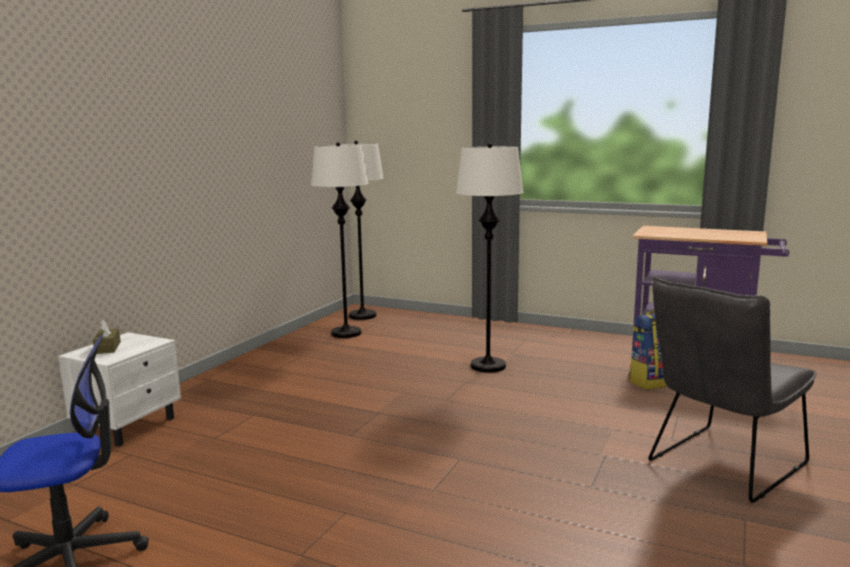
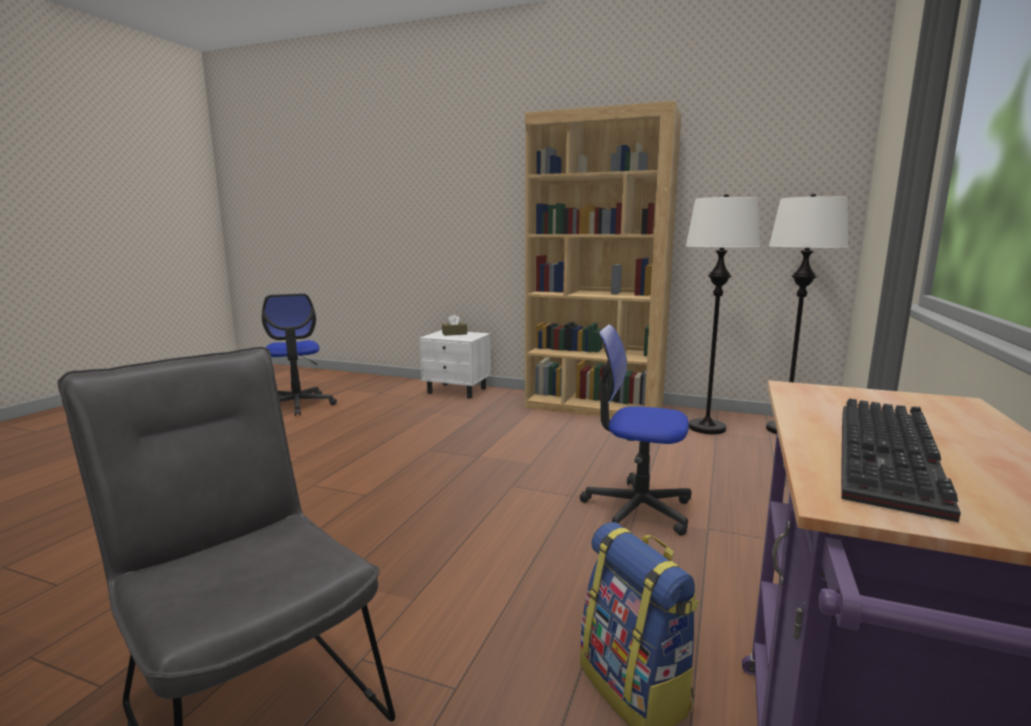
camera: 85 degrees right, 0 degrees up
white floor lamp [456,143,523,373] -> office chair [580,324,692,536]
none -> brown bookcase [525,101,681,418]
none -> keyboard [841,398,961,522]

